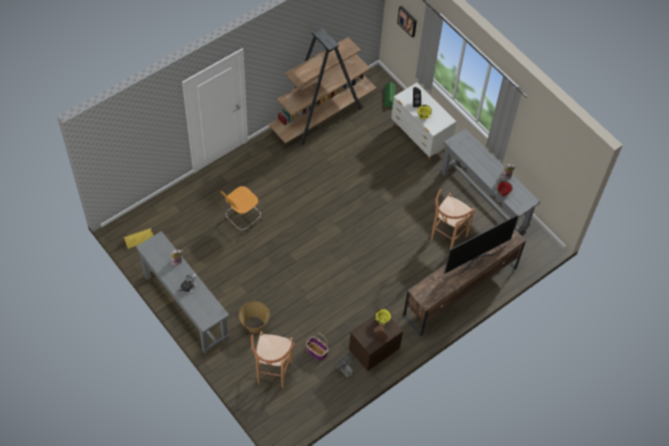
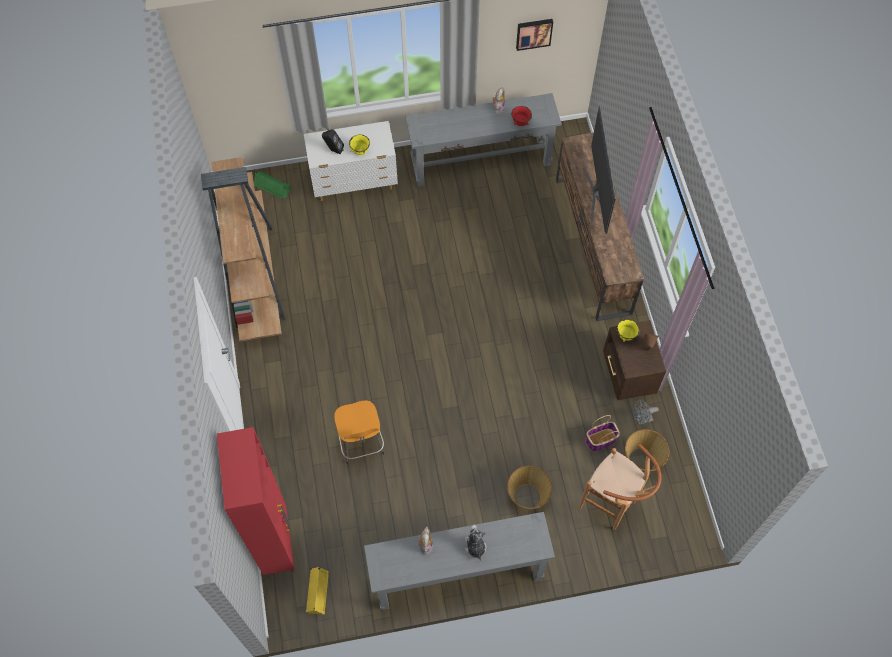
camera: 60 degrees left, 5 degrees up
picture [397,6,417,38] -> picture moved to [516,19,553,51]
brown stool [431,189,475,249] -> none
none -> red cabinet [217,427,294,577]
none -> basket [625,429,669,473]

